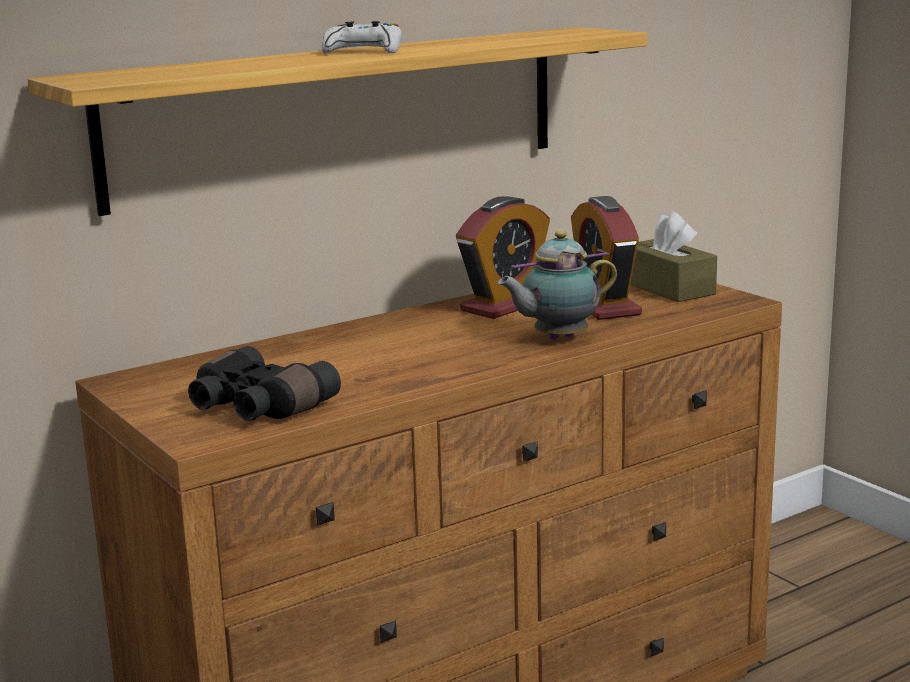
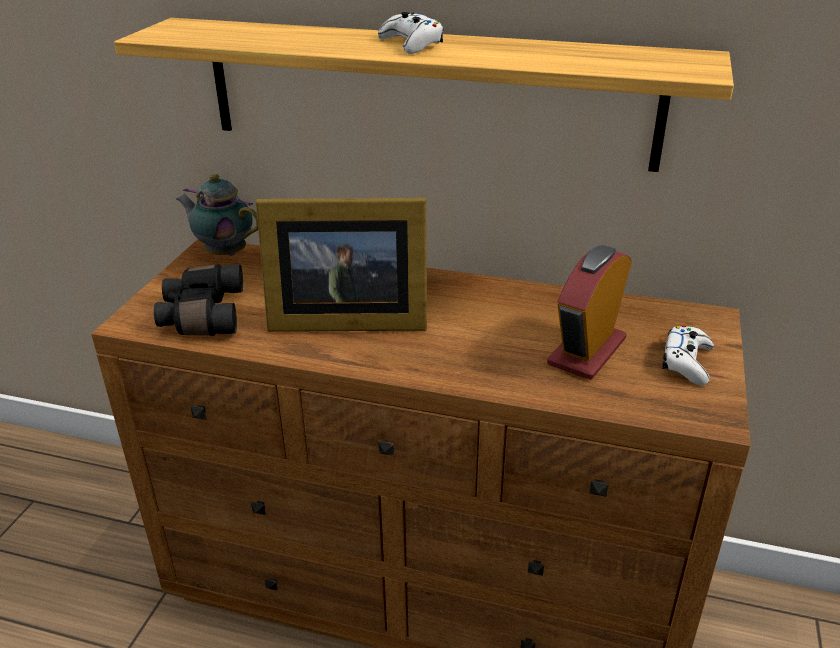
camera: 50 degrees right, 15 degrees up
alarm clock [456,196,550,319] -> none
teapot [498,230,617,340] -> teapot moved to [176,174,258,256]
brown tissue box [630,212,717,302] -> white game controller [662,325,714,386]
none -> picture frame [256,198,427,332]

